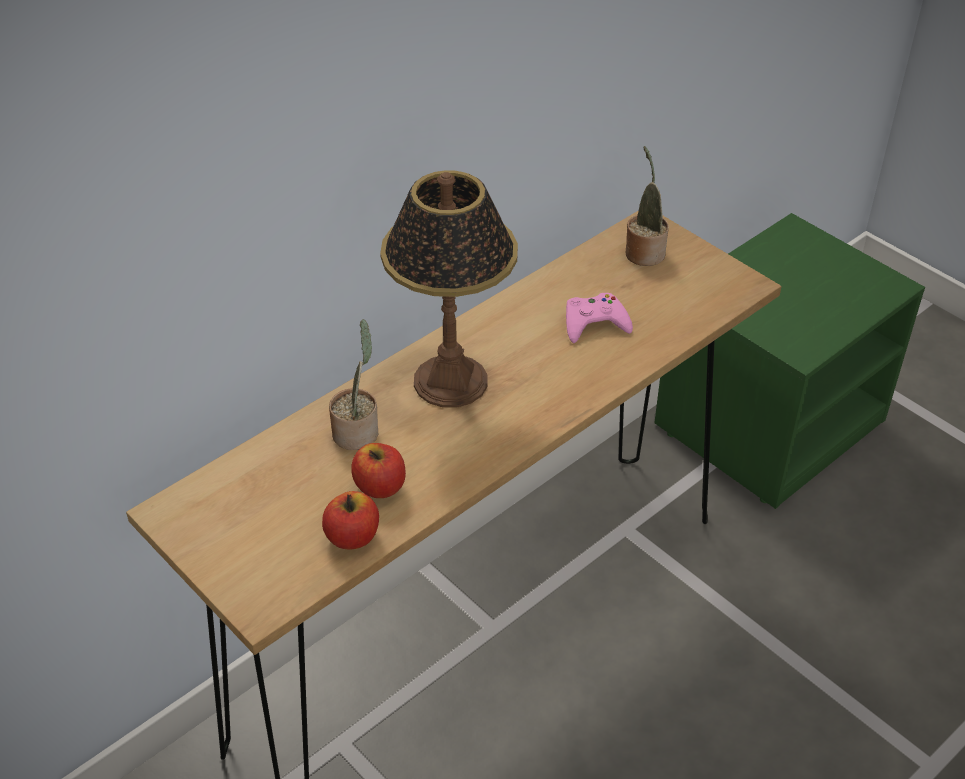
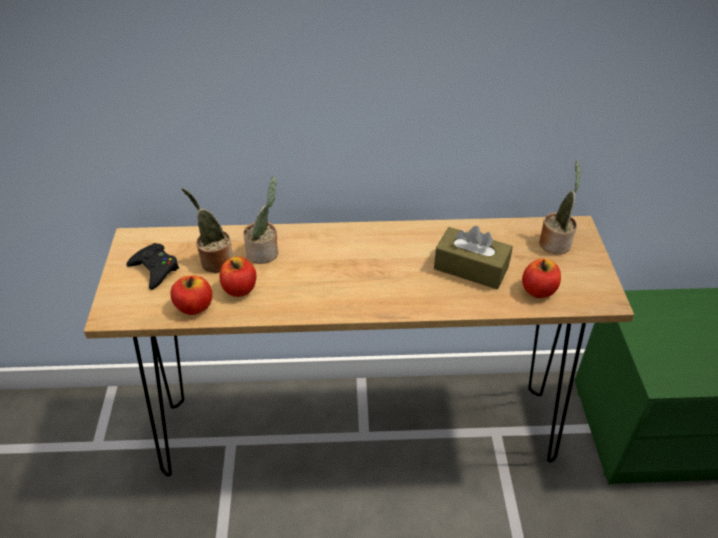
camera: 40 degrees right, 0 degrees up
table lamp [380,170,518,407] -> none
pink game controller [566,293,633,343] -> brown tissue box [434,226,513,289]
none -> black game controller [127,243,179,290]
none -> potted plant [182,188,233,273]
none -> apple [522,259,561,298]

